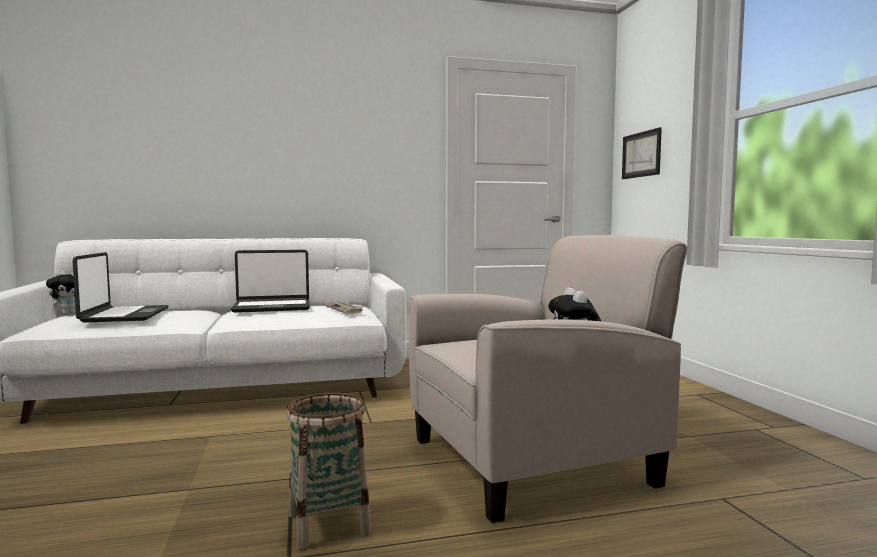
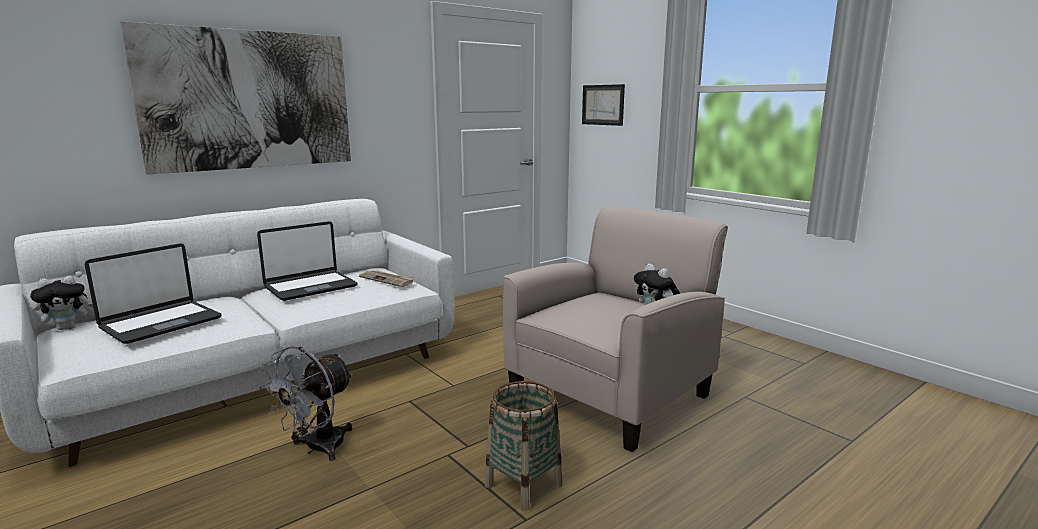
camera: 25 degrees left, 10 degrees up
laptop [72,252,169,323] -> laptop turned 75 degrees clockwise [85,243,221,344]
none -> picture [120,21,351,175]
none -> grey fan [259,346,353,461]

